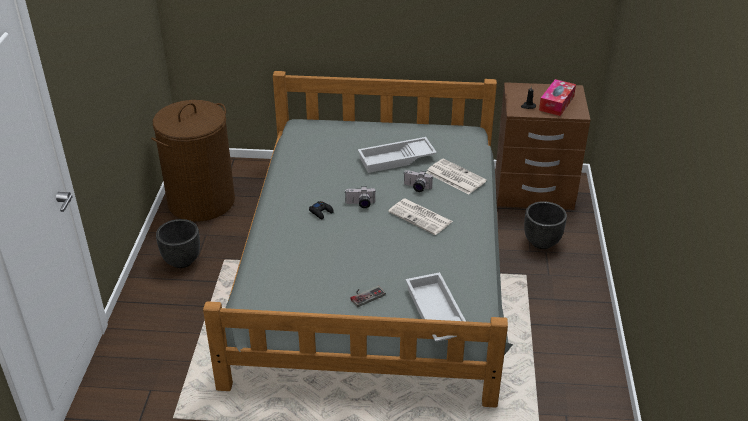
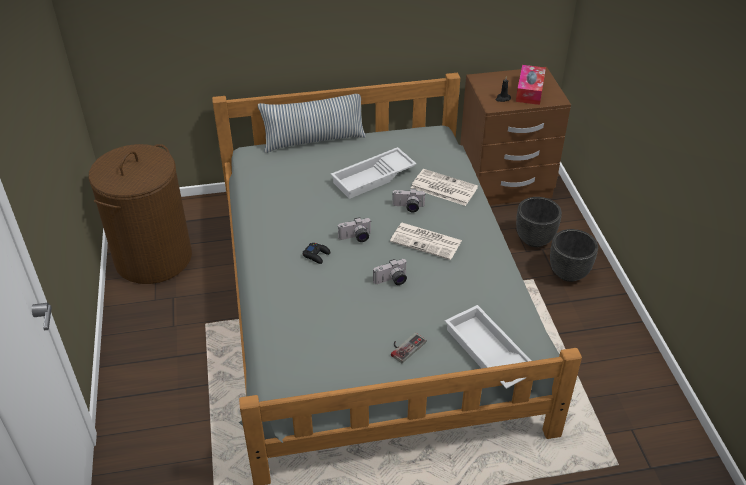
camera: 15 degrees left, 5 degrees up
black planter [156,219,200,268] -> black planter moved to [550,229,598,282]
none -> pillow [258,94,366,153]
none -> camera [373,259,407,285]

